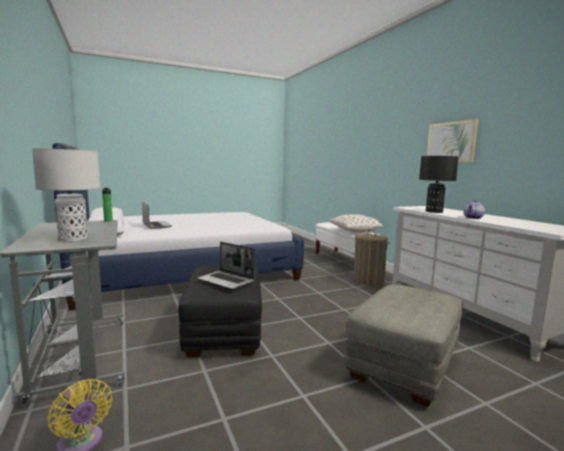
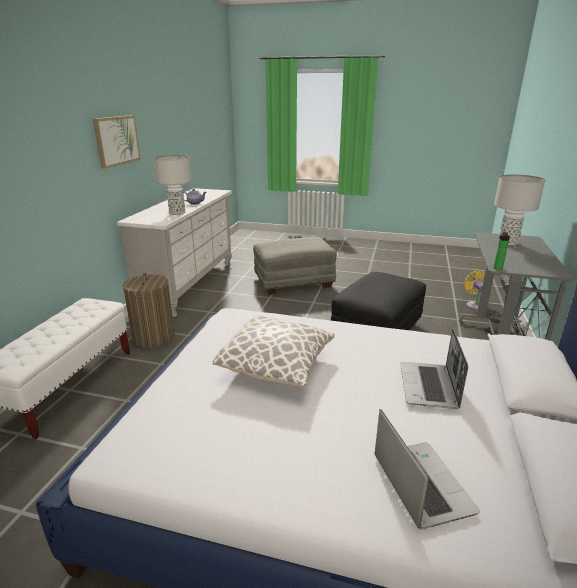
camera: 140 degrees left, 15 degrees up
laptop [197,242,255,289] -> laptop moved to [375,409,480,530]
pillow [329,215,383,233] -> pillow moved to [213,316,334,388]
black table lamp [419,156,459,213] -> white table lamp [154,155,191,215]

